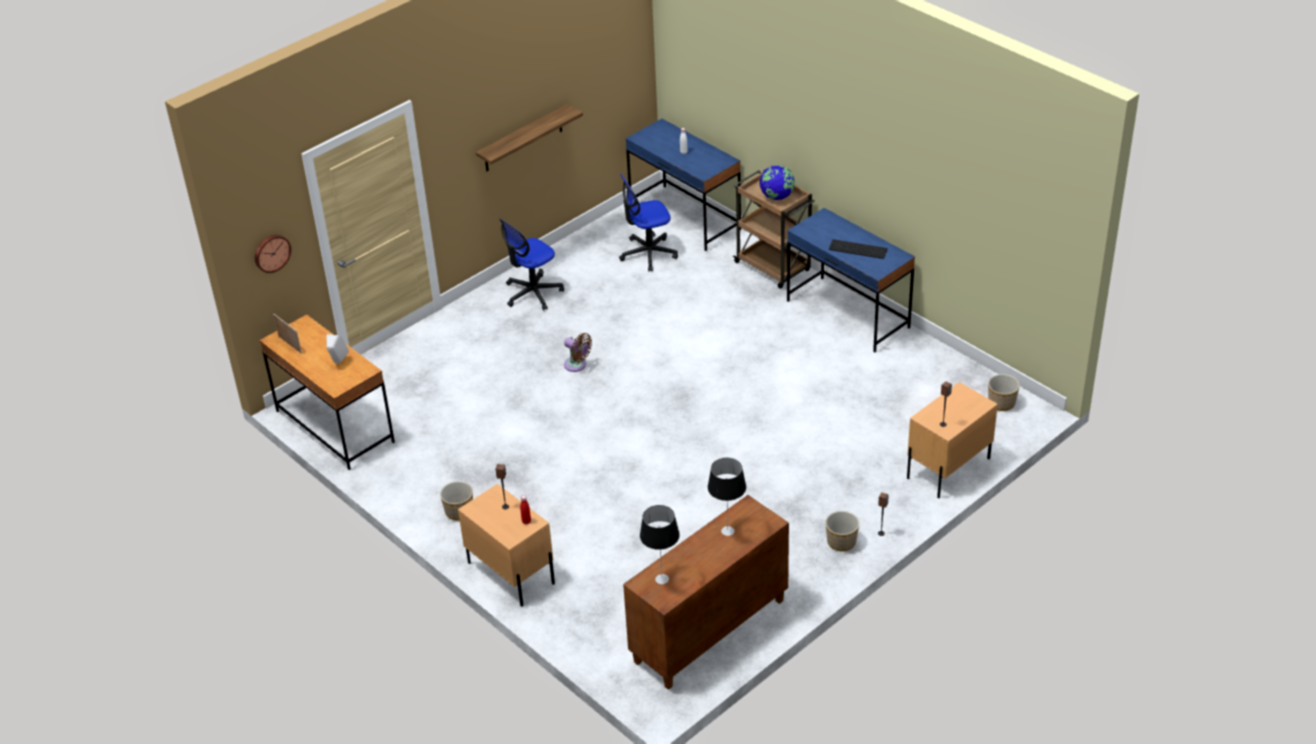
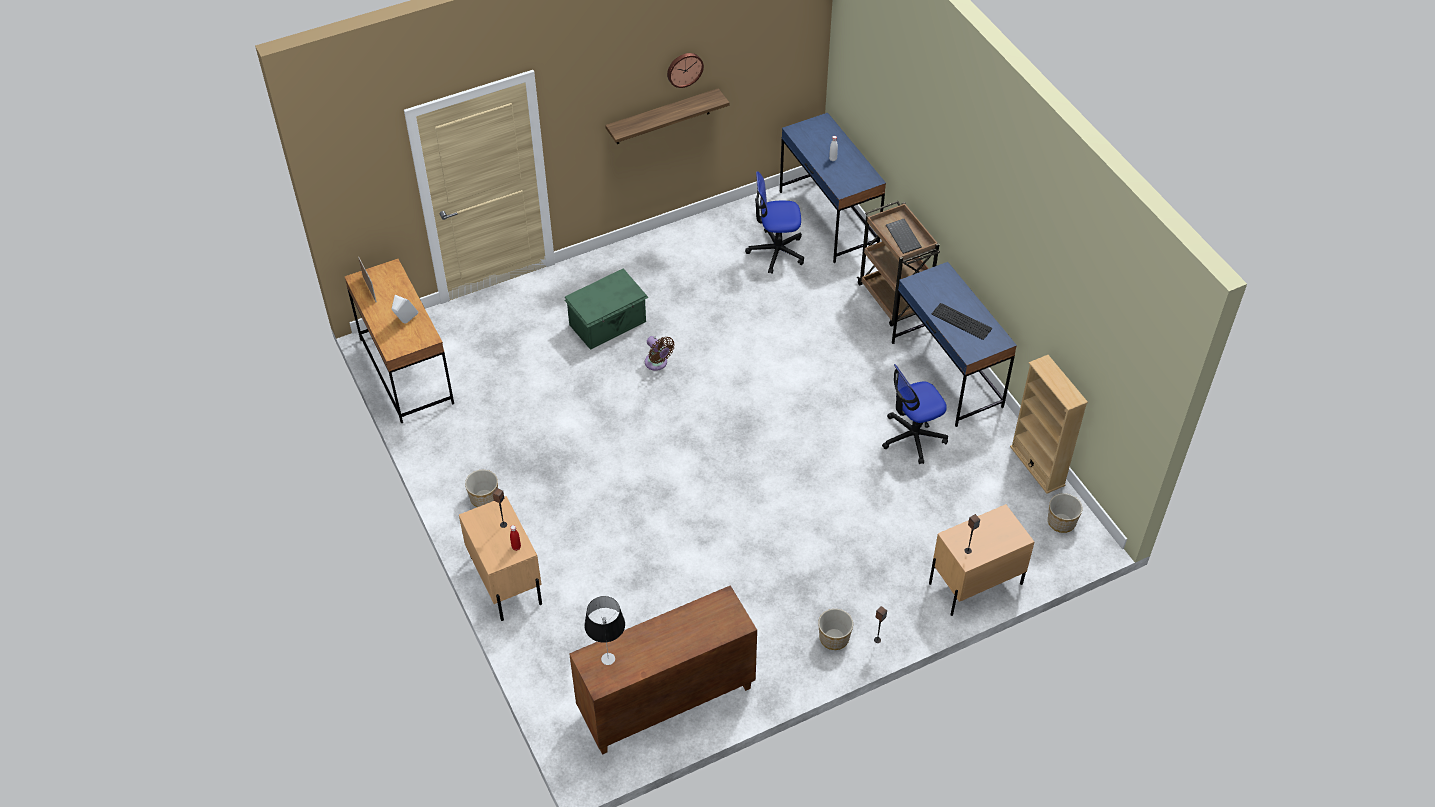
camera: 15 degrees right, 10 degrees up
wall clock [255,235,291,273] -> wall clock moved to [667,53,704,88]
office chair [499,218,564,310] -> office chair moved to [882,364,948,464]
table lamp [708,458,746,536] -> none
globe [759,165,795,200] -> keyboard [886,219,922,254]
none -> green storage box [565,268,649,350]
none -> beige bookcase [1010,355,1088,494]

